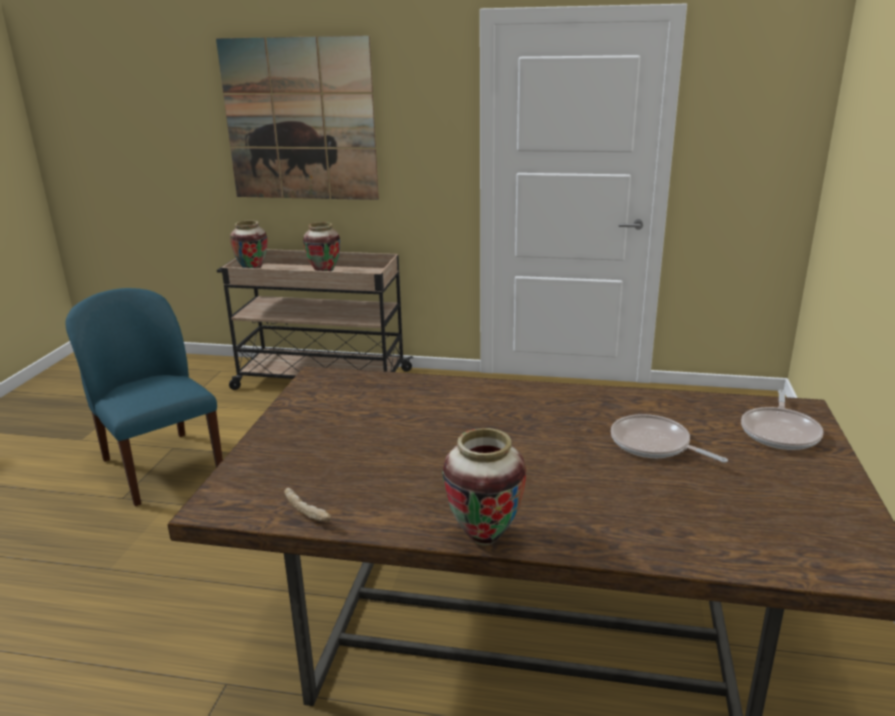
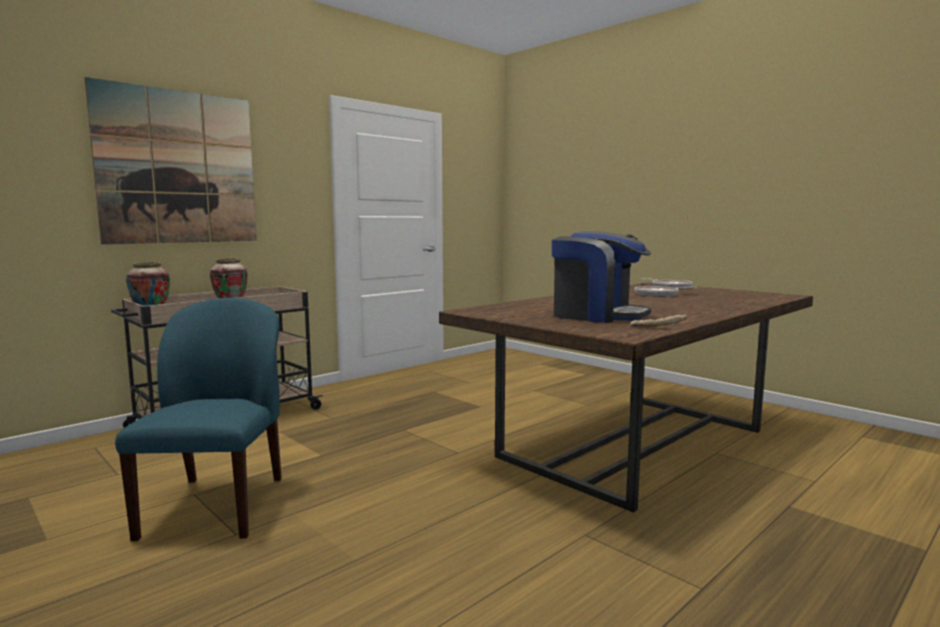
camera: 55 degrees left, 15 degrees down
blue chair [66,288,223,506] -> blue chair turned 90 degrees clockwise [115,298,282,541]
vase [442,428,526,546] -> none
none -> coffee machine [552,231,651,323]

